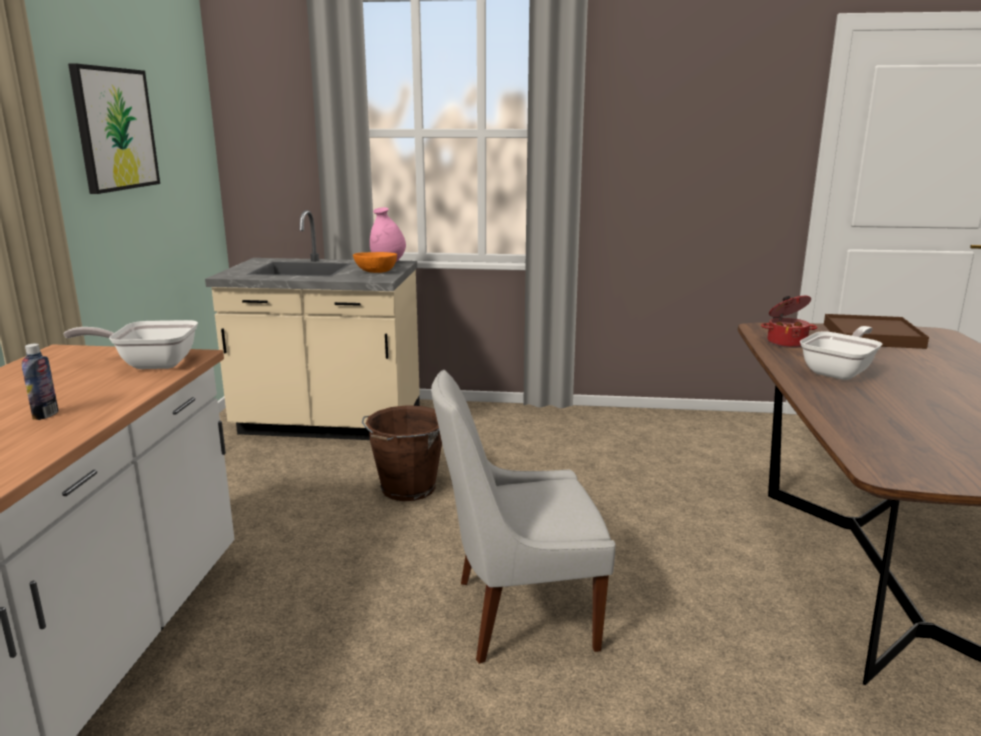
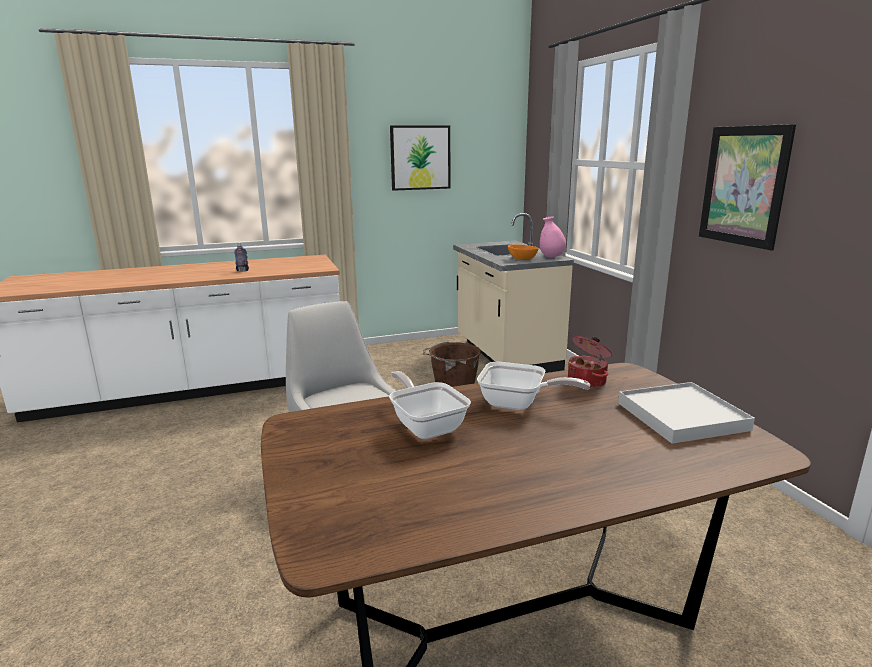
camera: 65 degrees right, 0 degrees up
frying pan [63,320,198,369] -> frying pan moved to [389,371,471,439]
brown tray [824,314,929,349] -> white tray [618,382,755,444]
none -> picture [699,124,796,251]

